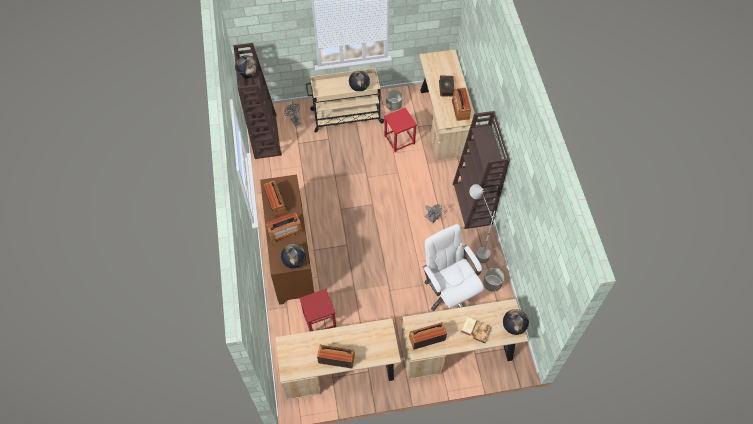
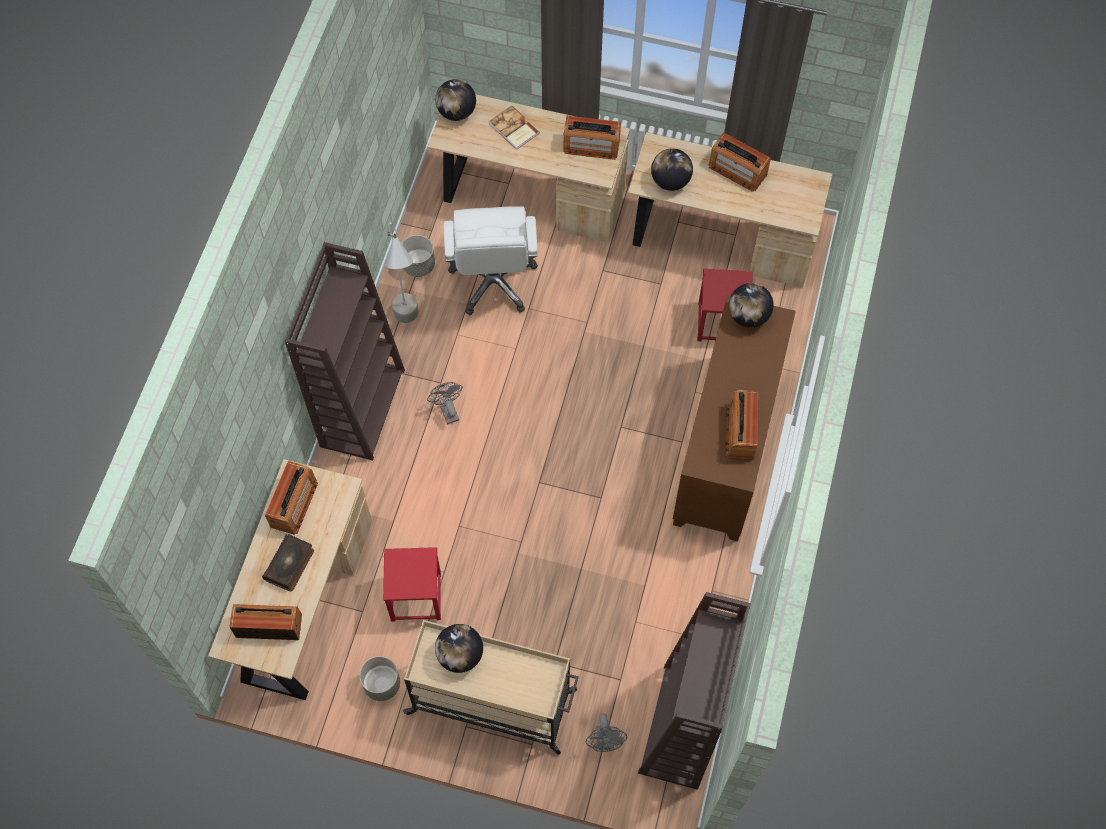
camera: 155 degrees left, 5 degrees up
globe [235,55,258,78] -> globe moved to [651,148,693,191]
radio [266,213,302,243] -> radio moved to [229,604,302,640]

